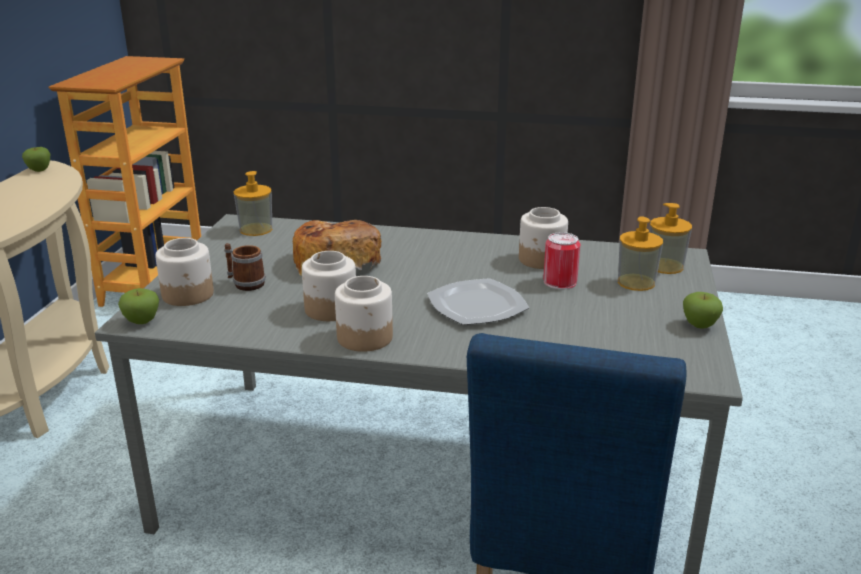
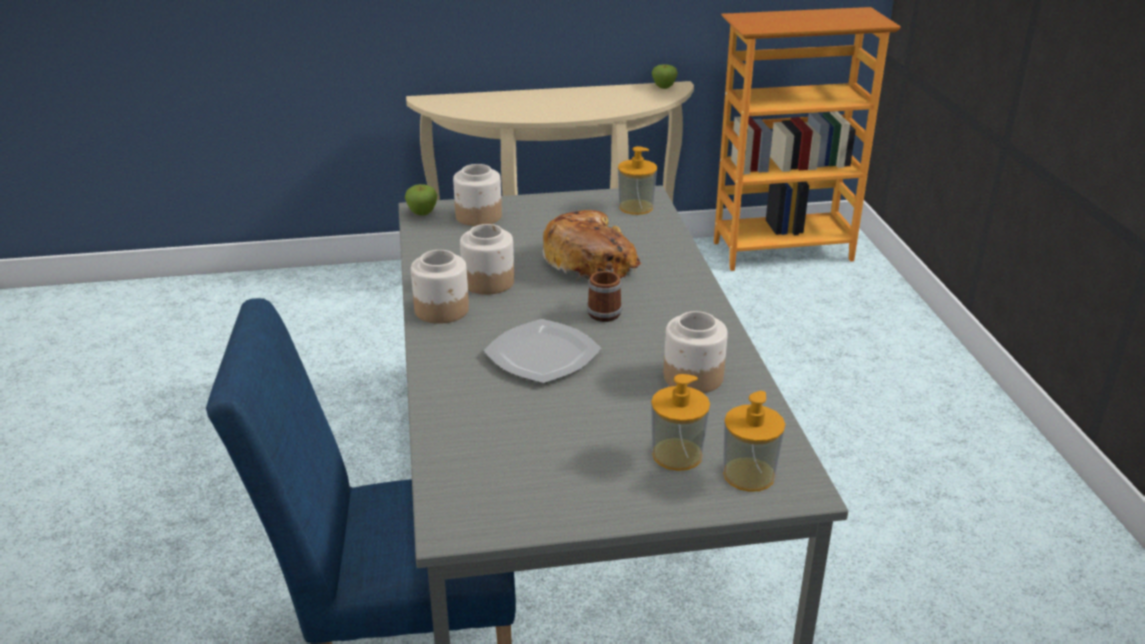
camera: 70 degrees right, 5 degrees up
mug [224,243,266,291] -> mug moved to [587,263,622,322]
can [543,232,580,290] -> none
apple [683,292,723,328] -> none

